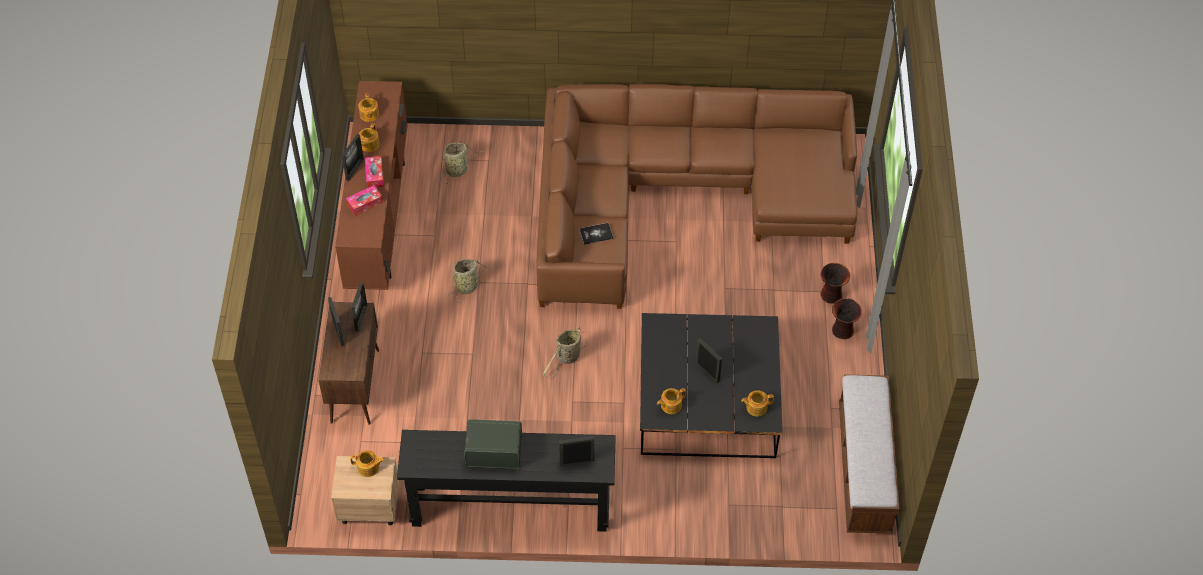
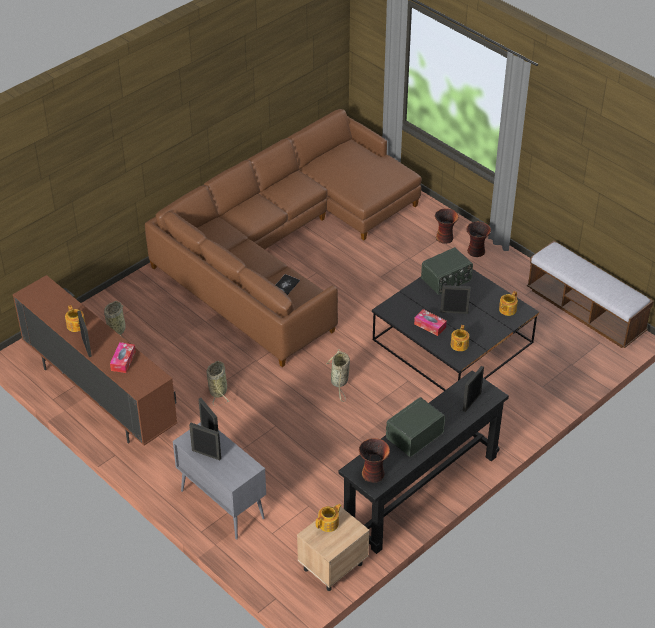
camera: 45 degrees left, 10 degrees down
brown cabinet [319,302,379,425] -> grey cabinet [173,422,266,540]
teapot [358,93,379,122] -> none
tissue box [365,156,384,188] -> tissue box moved to [414,309,447,336]
none -> vase [359,438,390,483]
none -> radio [421,247,473,295]

